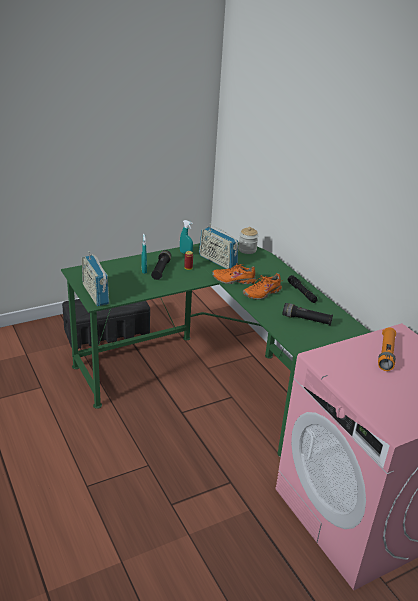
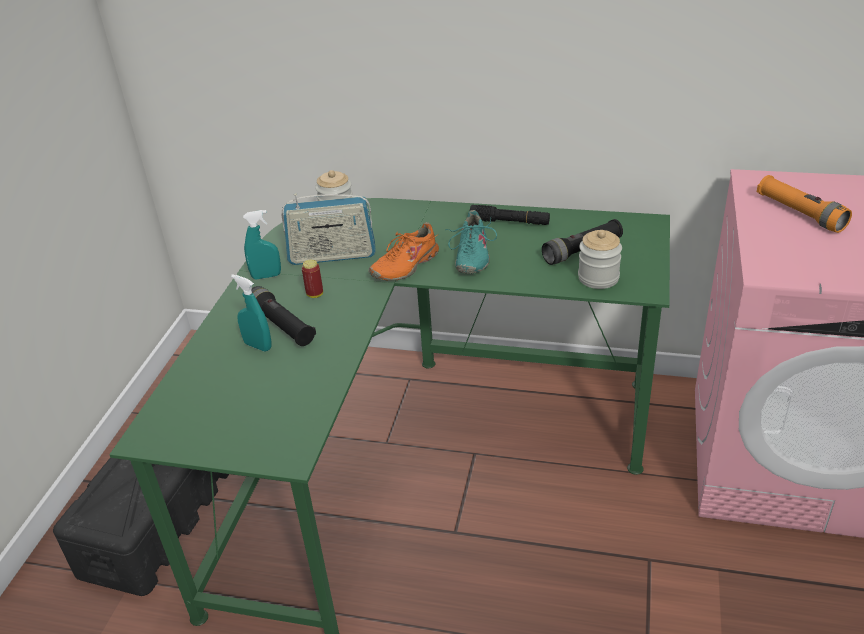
camera: 45 degrees left, 5 degrees up
radio [82,251,109,306] -> none
orange shoe [243,273,283,300] -> turquoise shoe [445,210,497,273]
none -> jar [578,230,622,289]

